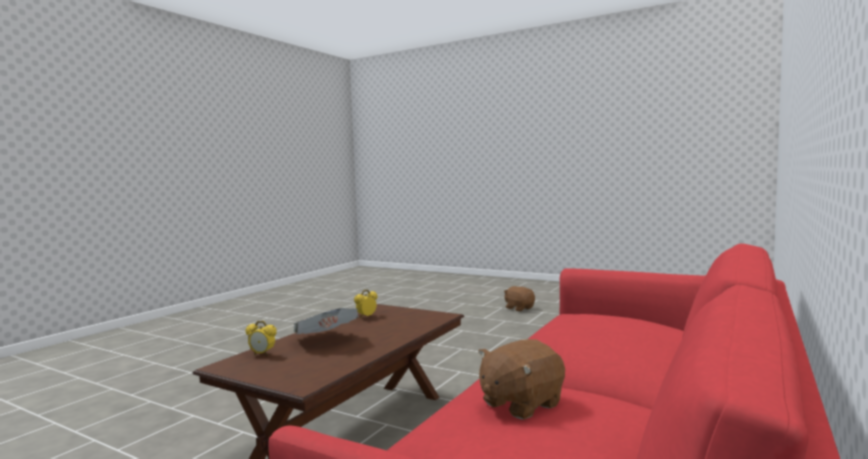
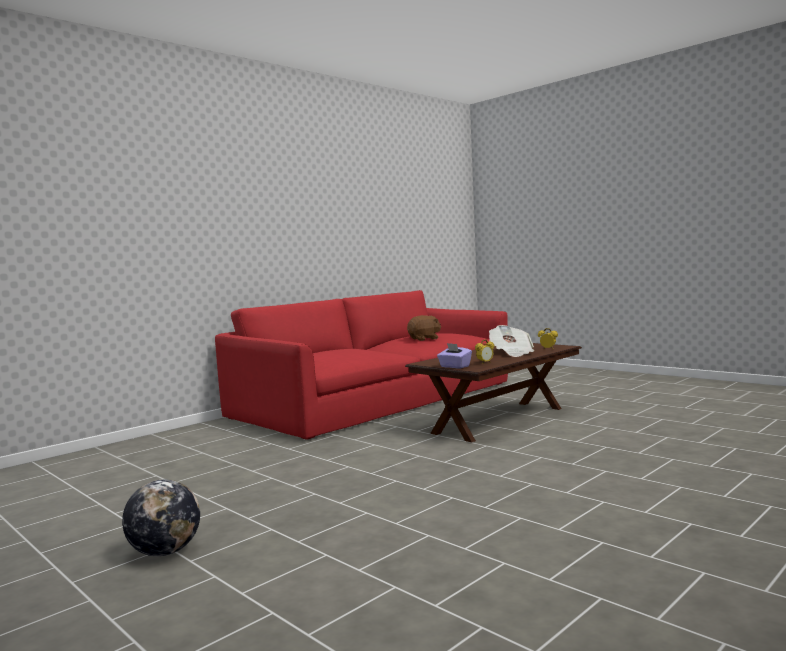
camera: 165 degrees left, 0 degrees up
brown plush toy [504,286,535,311] -> globe [122,479,200,556]
none -> purple tissue box [437,343,472,368]

